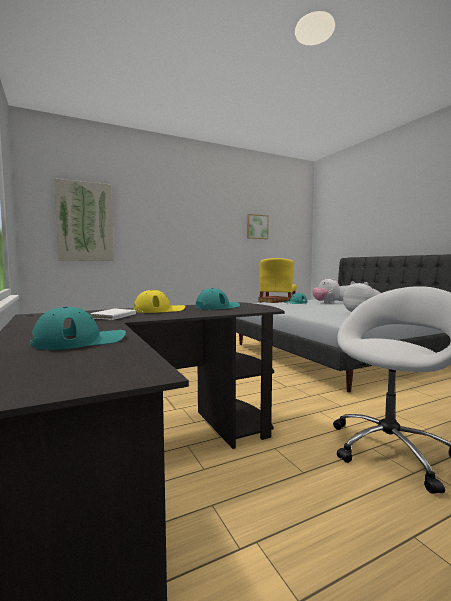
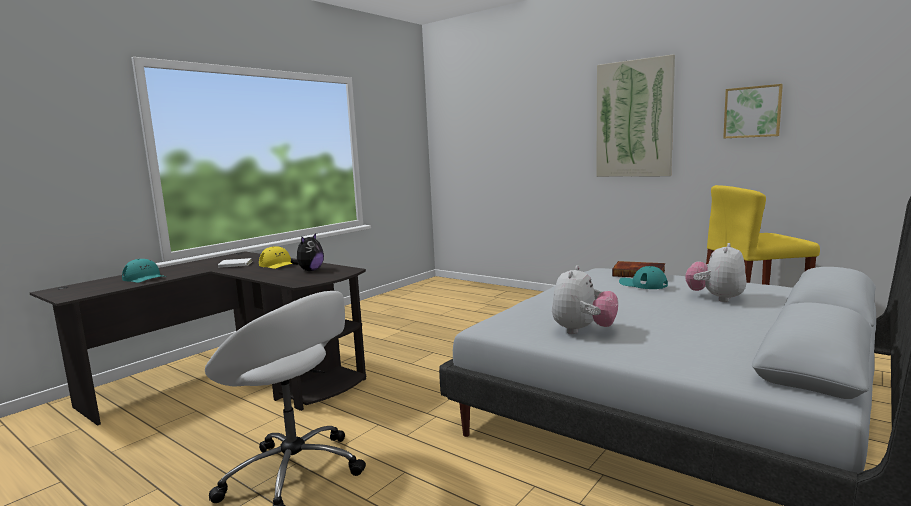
camera: 65 degrees right, 5 degrees up
picture [54,178,114,261] -> picture moved to [596,54,675,177]
turquoise cap [196,288,240,310] -> plush toy [291,233,324,271]

